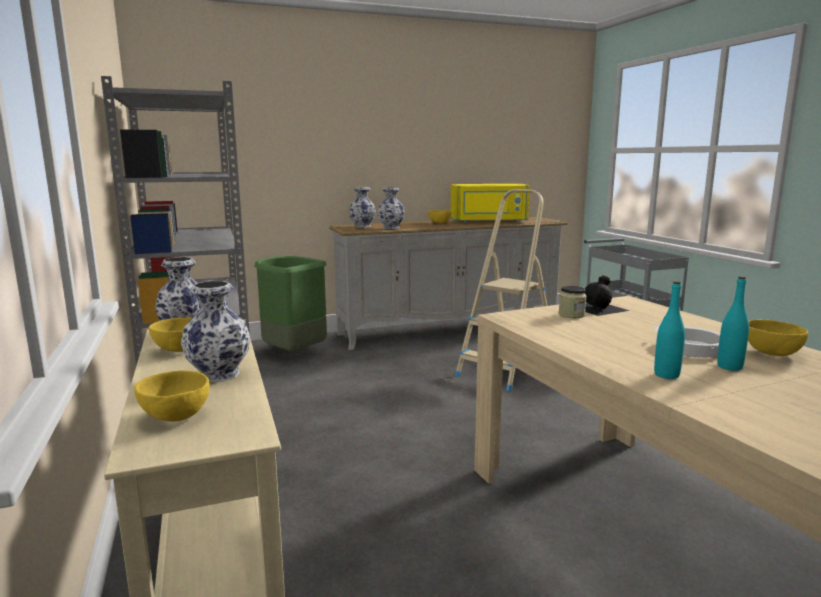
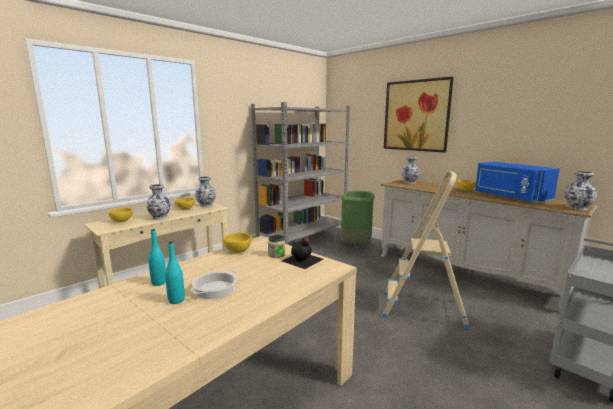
camera: 65 degrees right, 0 degrees up
vase [378,187,405,229] -> vase moved to [564,171,597,210]
yellow microwave [451,184,530,223] -> blue microwave [475,162,560,204]
yellow bowl [748,320,808,356] -> yellow bowl moved to [223,233,252,253]
none -> picture [384,77,454,153]

